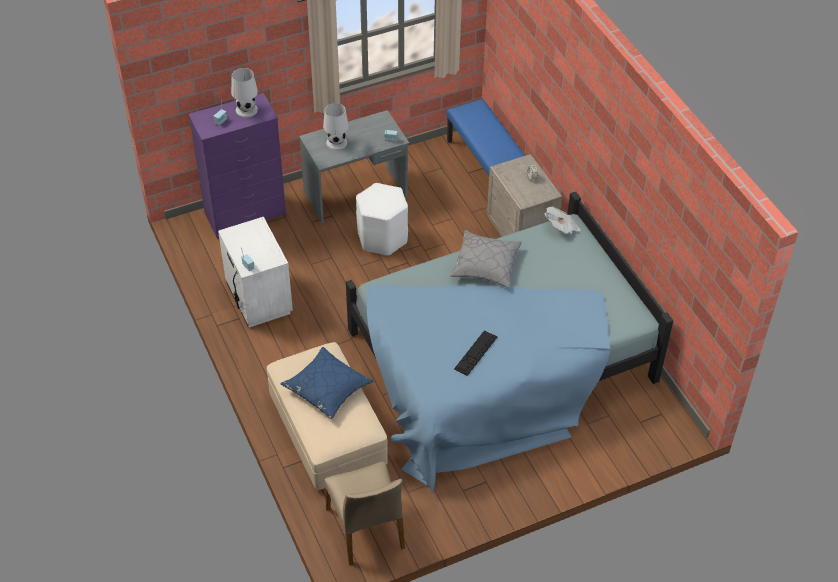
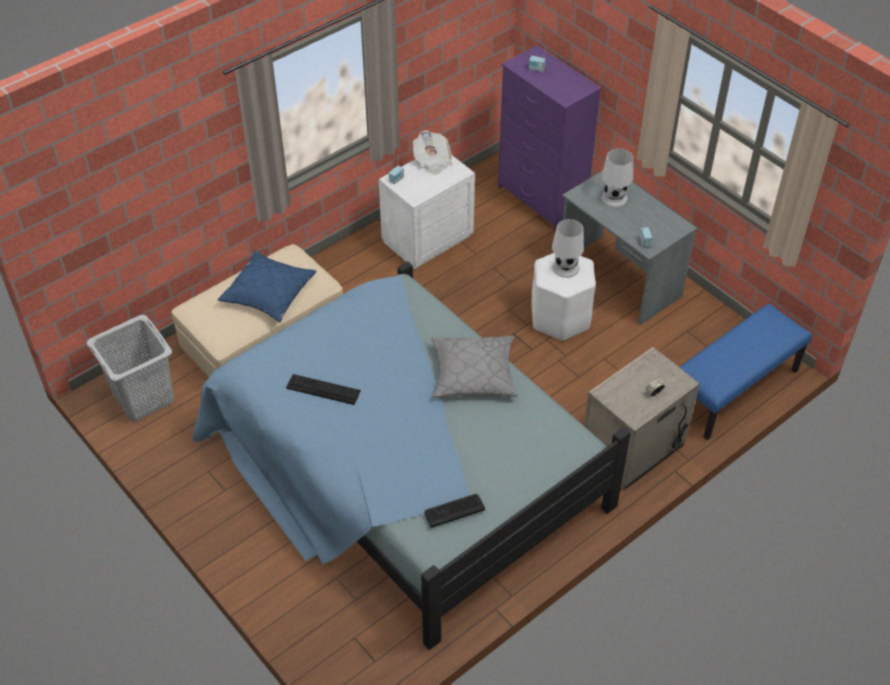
camera: 75 degrees right, 0 degrees up
white table lamp [231,68,258,118] -> white table lamp moved to [552,219,584,278]
beige chair [324,462,405,565] -> grey laundry basket [87,315,174,421]
newspaper [544,207,581,234] -> newspaper moved to [413,130,452,175]
none -> keyboard [424,494,485,528]

